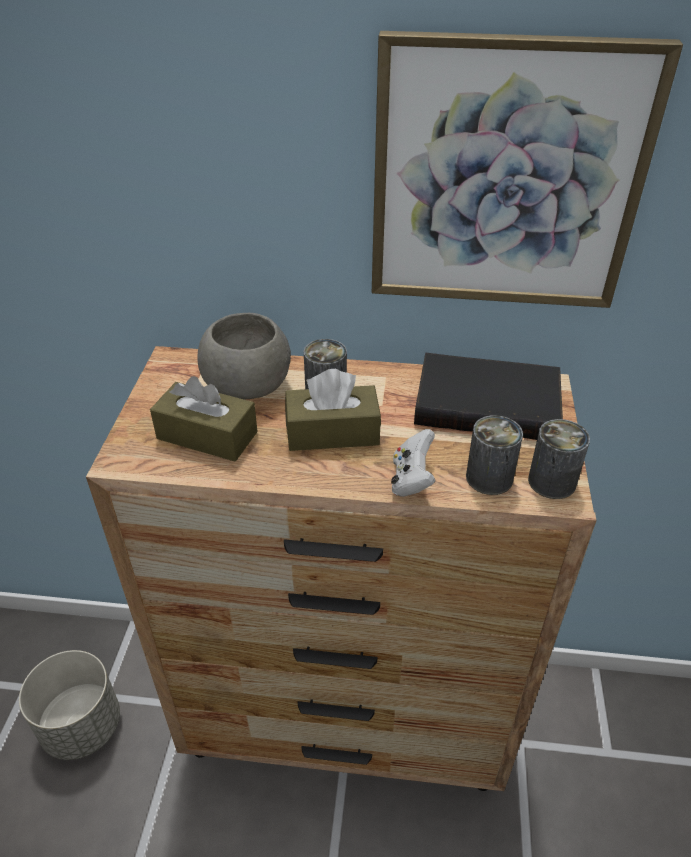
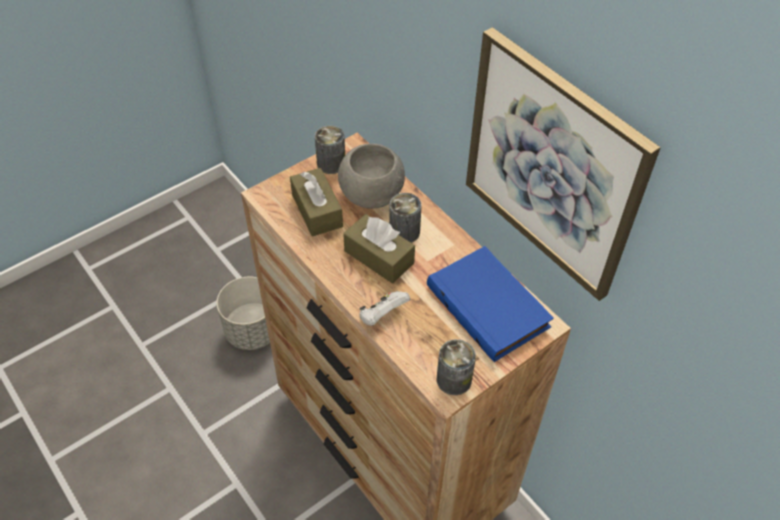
camera: 45 degrees right, 10 degrees up
black book [414,352,563,440] -> blue book [427,246,554,362]
can [466,415,523,495] -> can moved to [315,125,345,174]

